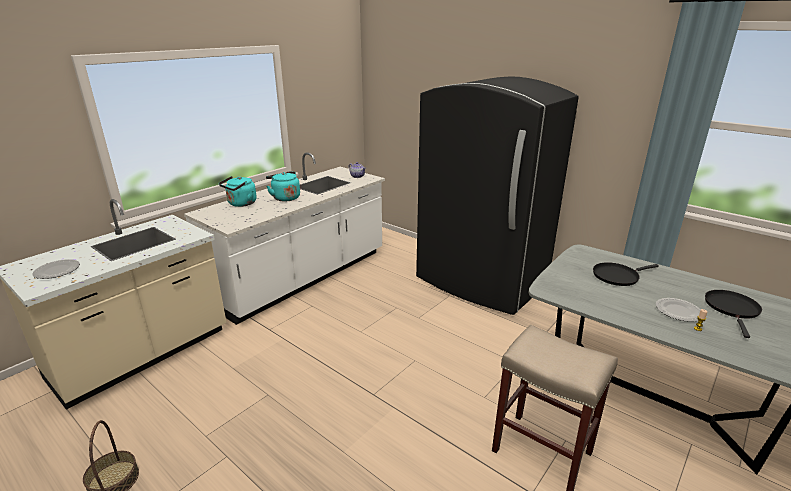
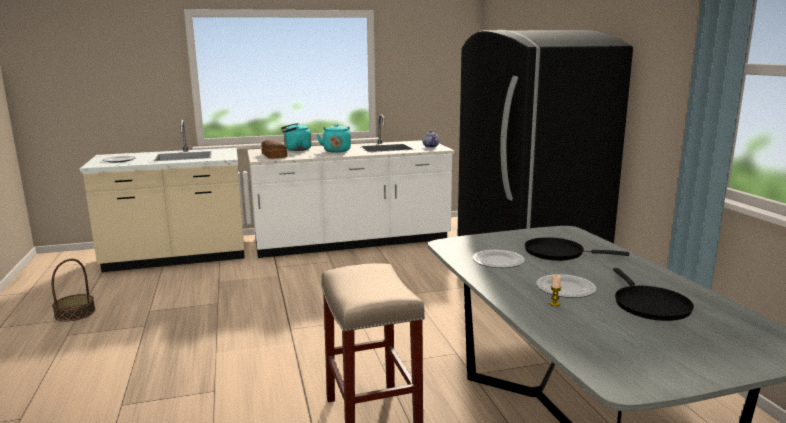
camera: 35 degrees right, 10 degrees down
black frying pan [705,290,762,338] -> black frying pan turned 120 degrees clockwise [613,268,694,321]
none -> bread [261,140,287,159]
none -> plate [473,250,525,268]

